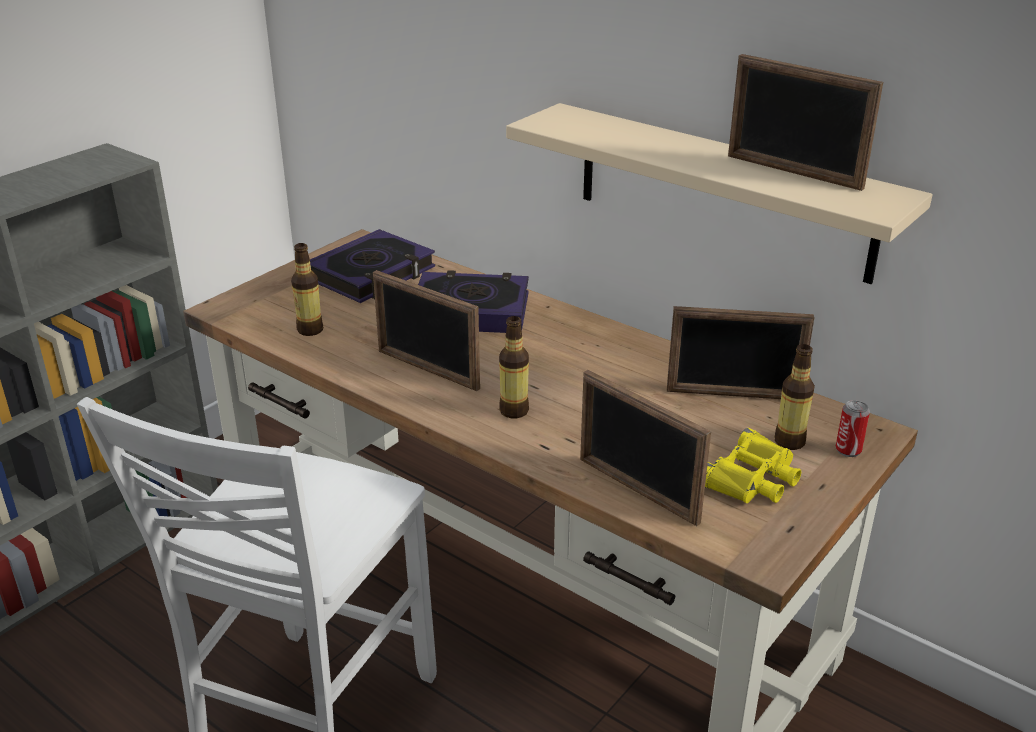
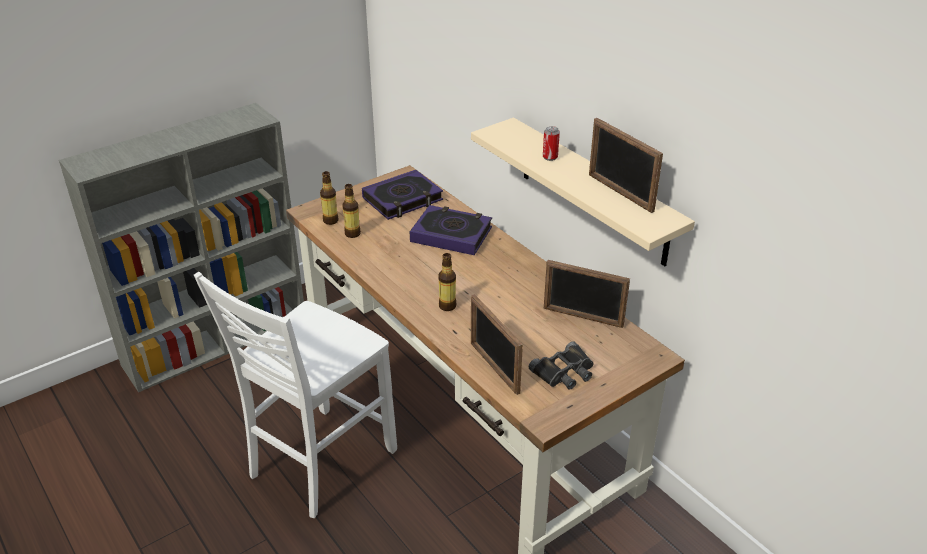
camera: 15 degrees right, 5 degrees up
picture frame [373,270,480,391] -> none
yellow binoculars [705,428,801,503] -> black binoculars [529,341,594,390]
bottle [774,344,815,450] -> bottle moved to [320,171,339,225]
can [836,400,870,457] -> can moved to [543,126,560,161]

